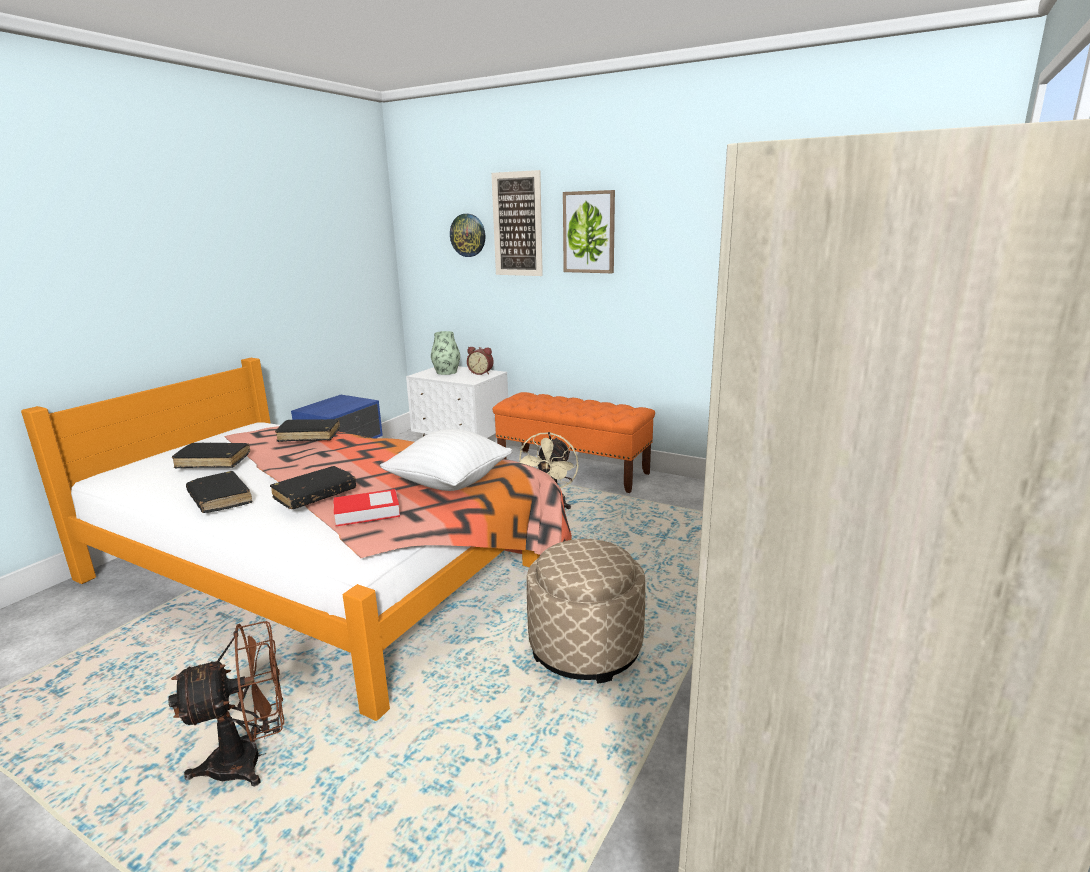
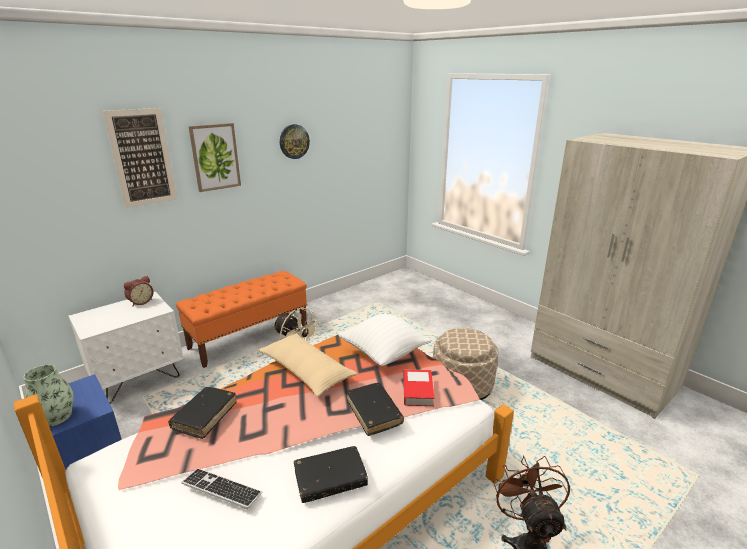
camera: 70 degrees left, 5 degrees up
black book [172,443,250,469] -> keyboard [181,468,262,509]
vase [431,331,460,375] -> vase moved to [24,365,74,427]
wall clock [450,214,485,257] -> wall clock moved to [280,124,310,159]
none -> beige pillow [258,333,357,396]

